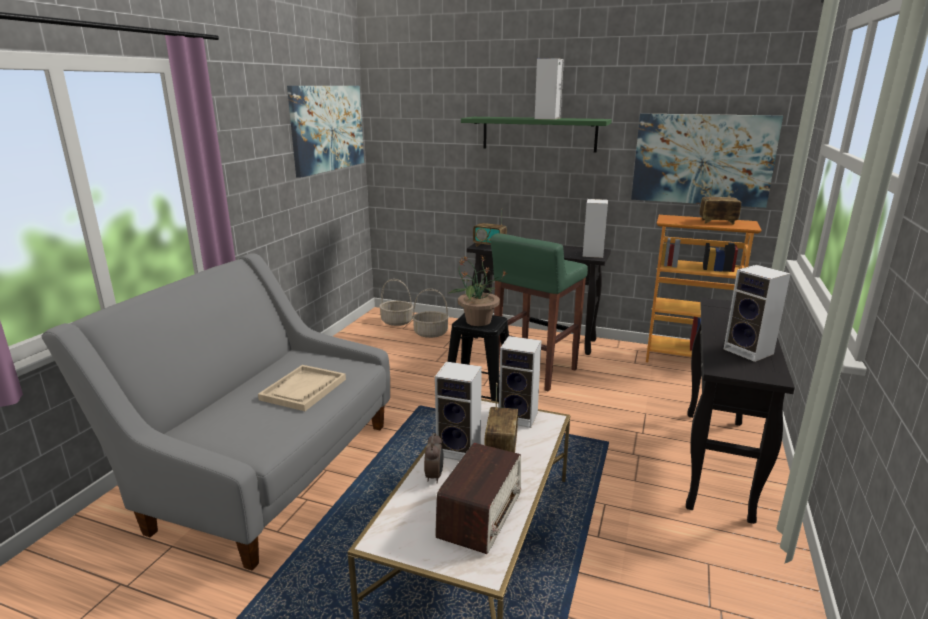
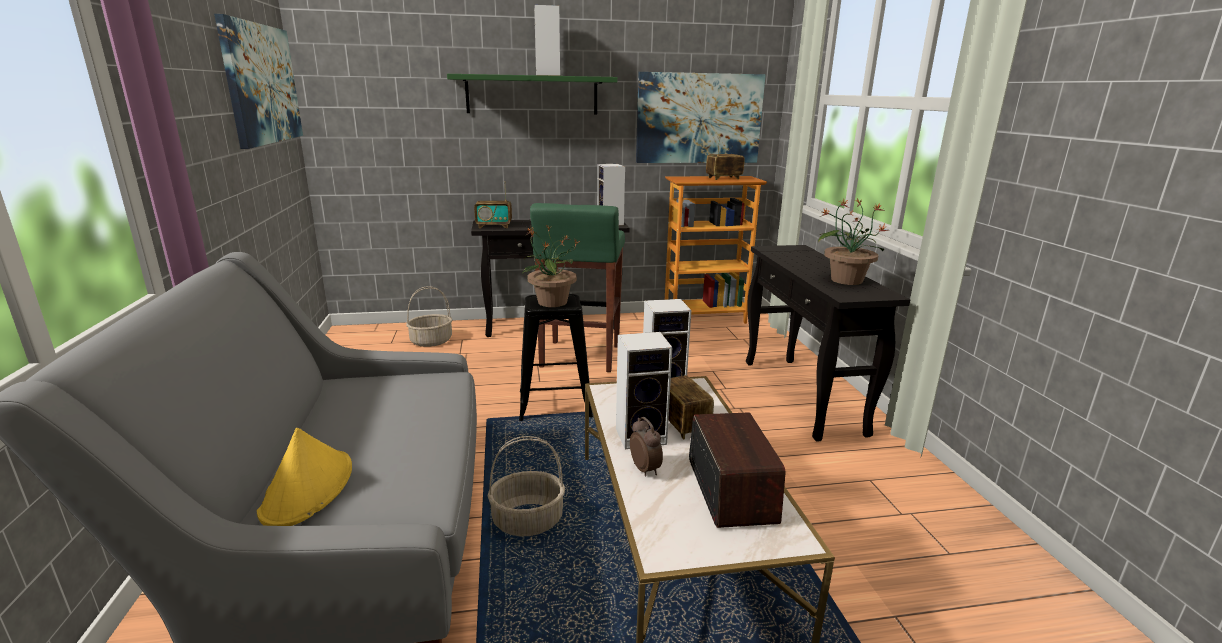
camera: 30 degrees left, 0 degrees up
beige tray [258,365,346,411] -> none
basket [379,279,413,326] -> basket moved to [488,436,565,537]
speaker [724,265,791,362] -> potted plant [818,198,889,285]
none -> yellow hat [257,428,352,526]

